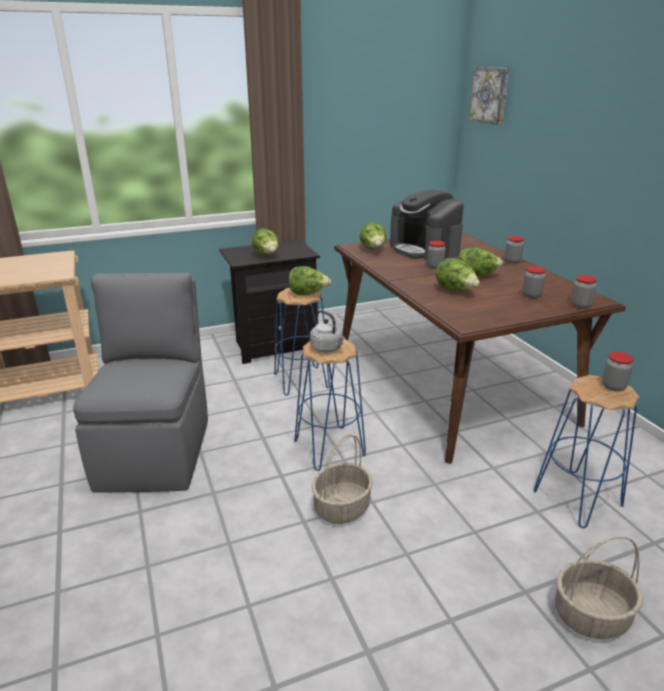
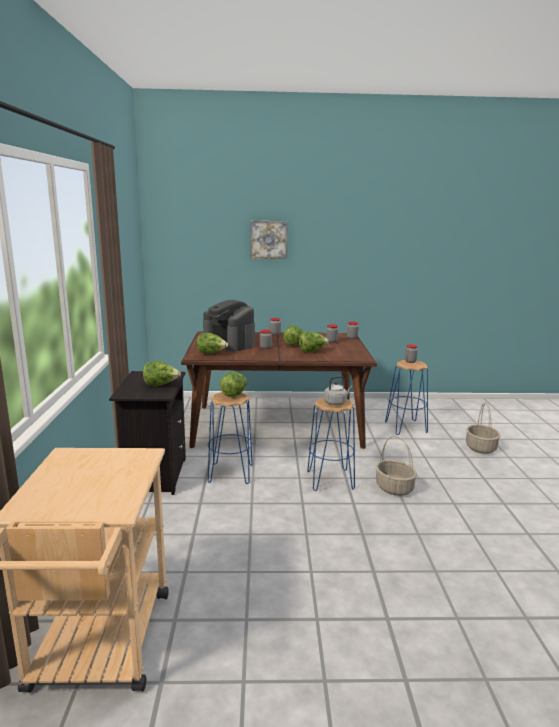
camera: 70 degrees left, 10 degrees down
grey chair [73,273,208,493] -> none
coffee machine [390,189,464,261] -> coffee machine turned 60 degrees clockwise [203,300,255,352]
picture [469,67,509,125] -> picture moved to [251,221,288,259]

